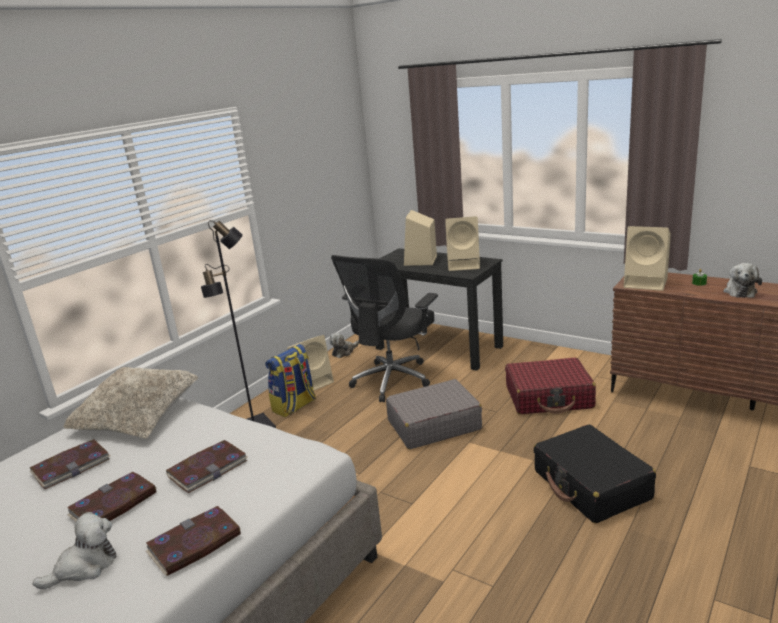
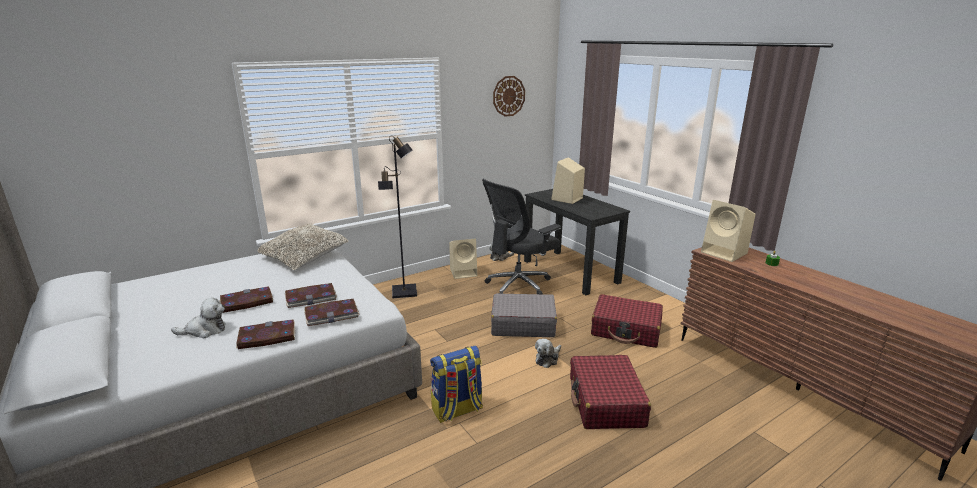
camera: 20 degrees right, 0 degrees up
book [30,439,111,489] -> book moved to [304,299,360,326]
backpack [265,344,316,417] -> backpack moved to [430,346,483,423]
beige speaker [445,216,480,271] -> none
black suitcase [534,425,656,523] -> red suitcase [570,355,651,429]
plush toy [723,263,762,298] -> plush toy moved to [535,339,561,368]
none -> wall clock [493,76,525,117]

